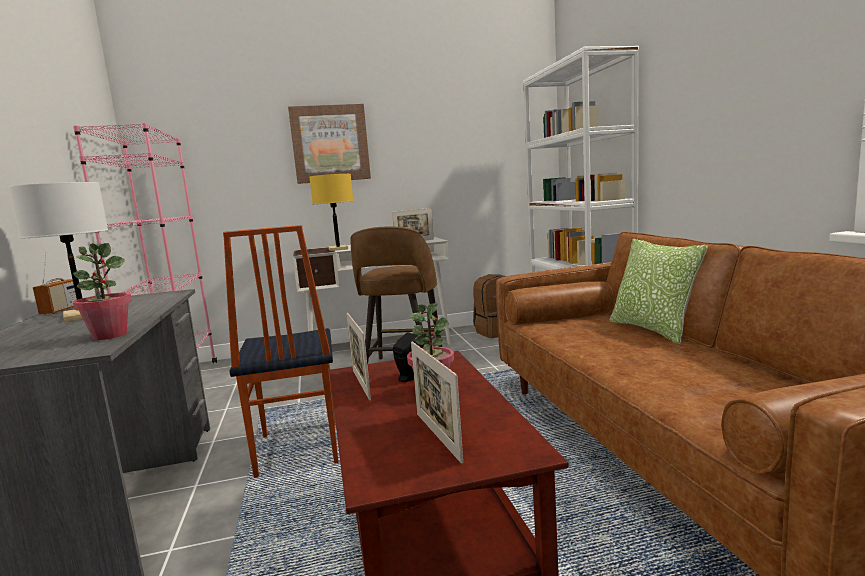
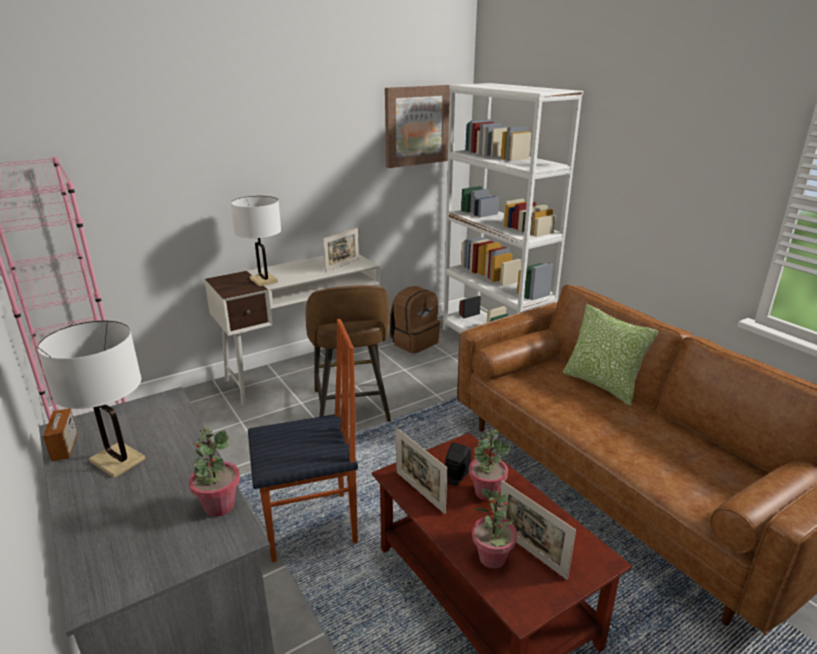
camera: 20 degrees left, 15 degrees up
chair [223,225,339,478] -> chair turned 75 degrees counterclockwise [248,319,358,562]
picture [288,104,371,184] -> picture moved to [385,85,450,168]
yellow table lamp [310,174,353,251] -> white table lamp [231,196,281,286]
none -> potted plant [472,488,517,569]

